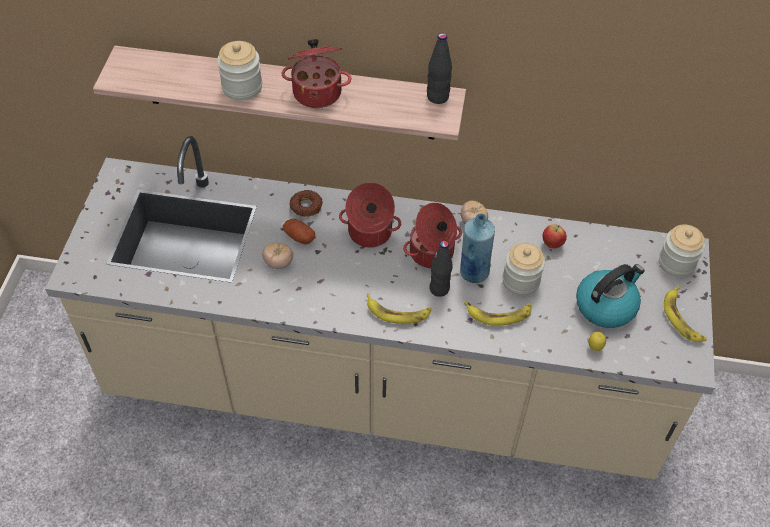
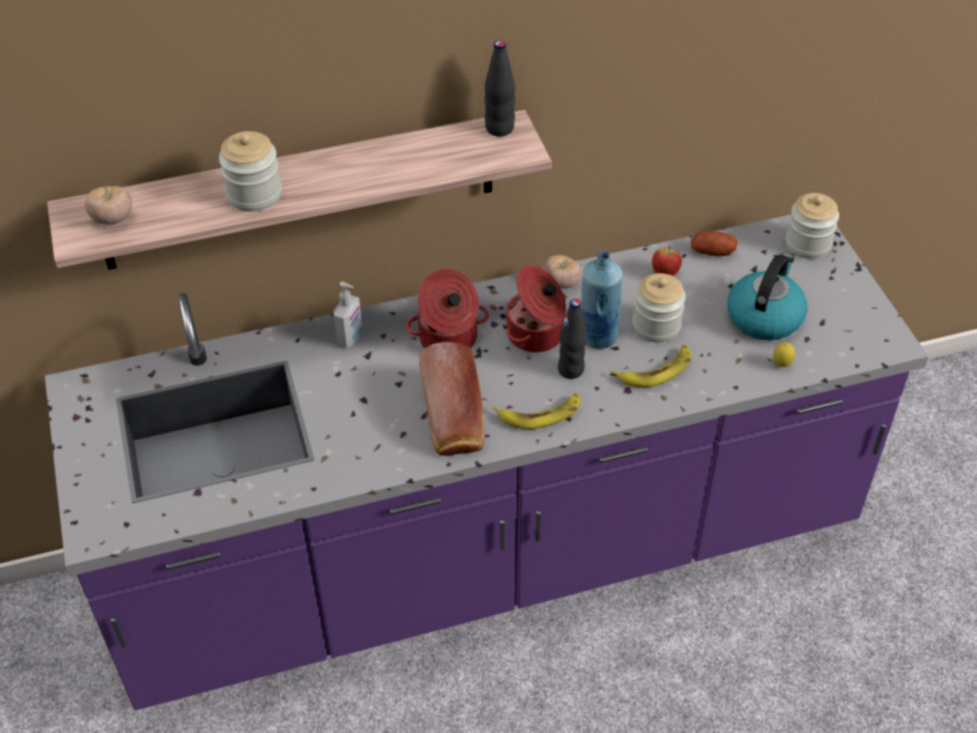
camera: 25 degrees left, 5 degrees down
beige counter [45,136,715,479] -> purple counter [45,215,929,711]
tomato [262,243,293,269] -> tomato moved to [85,186,132,225]
cooking pot [282,39,351,108] -> none
potato [283,219,315,244] -> potato moved to [691,231,738,256]
donut [289,190,323,217] -> soap dispenser [334,282,362,348]
banana [664,286,707,342] -> none
none -> bread [419,342,485,456]

